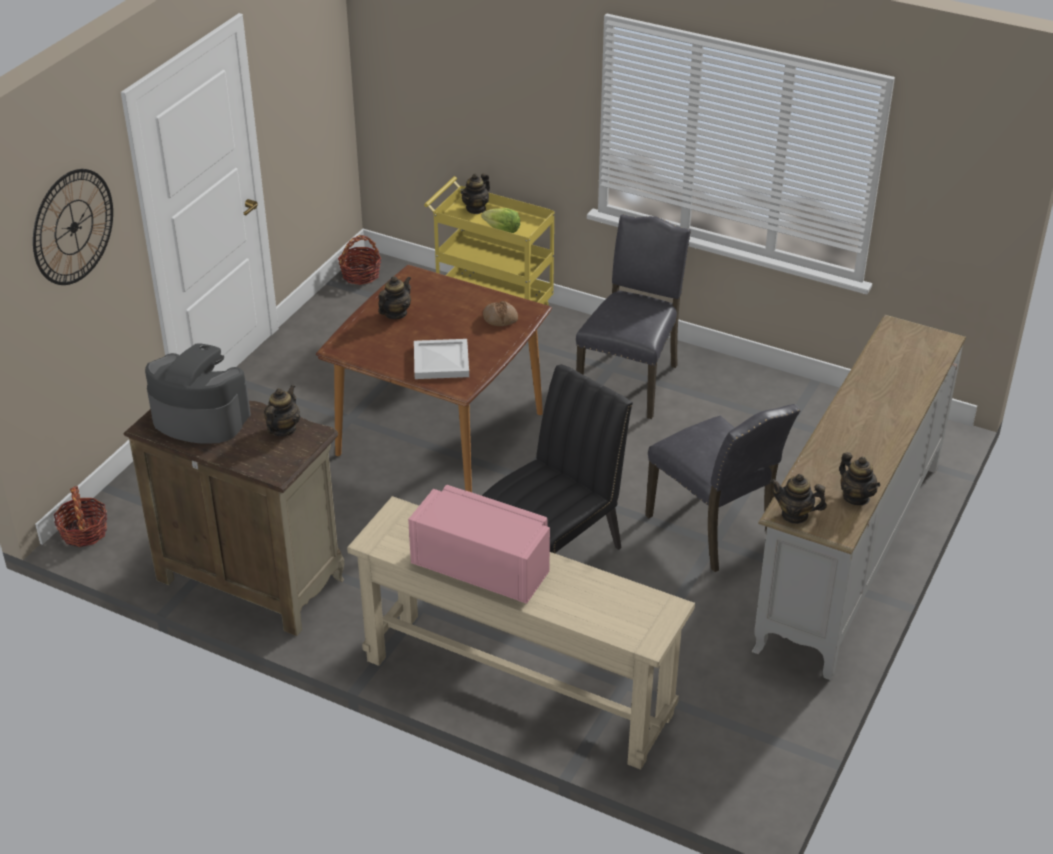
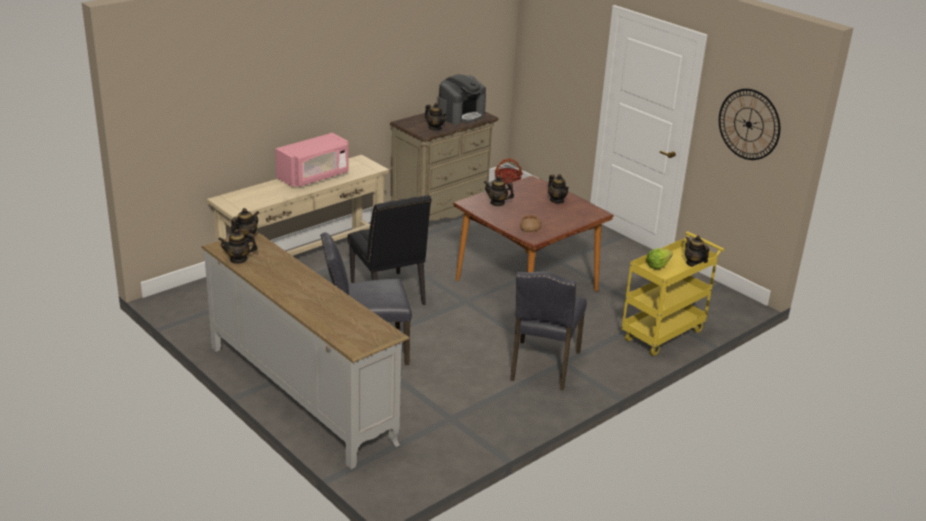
camera: 110 degrees right, 10 degrees down
wall clock [33,169,113,285] -> wall clock moved to [719,89,780,160]
basket [338,235,382,285] -> none
white tray [414,339,469,379] -> teapot [484,176,514,206]
grey chair [576,214,691,419] -> grey chair turned 60 degrees clockwise [510,272,587,390]

